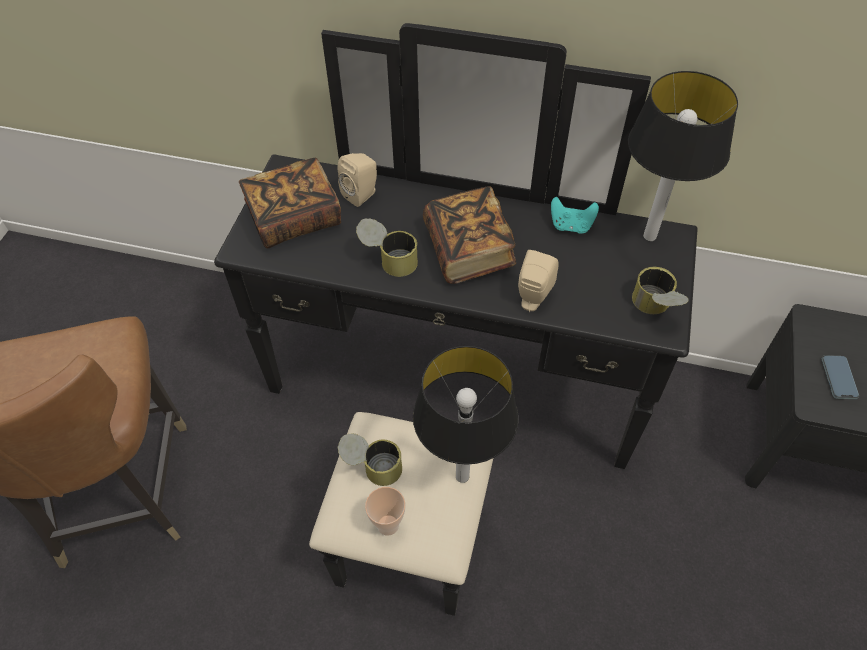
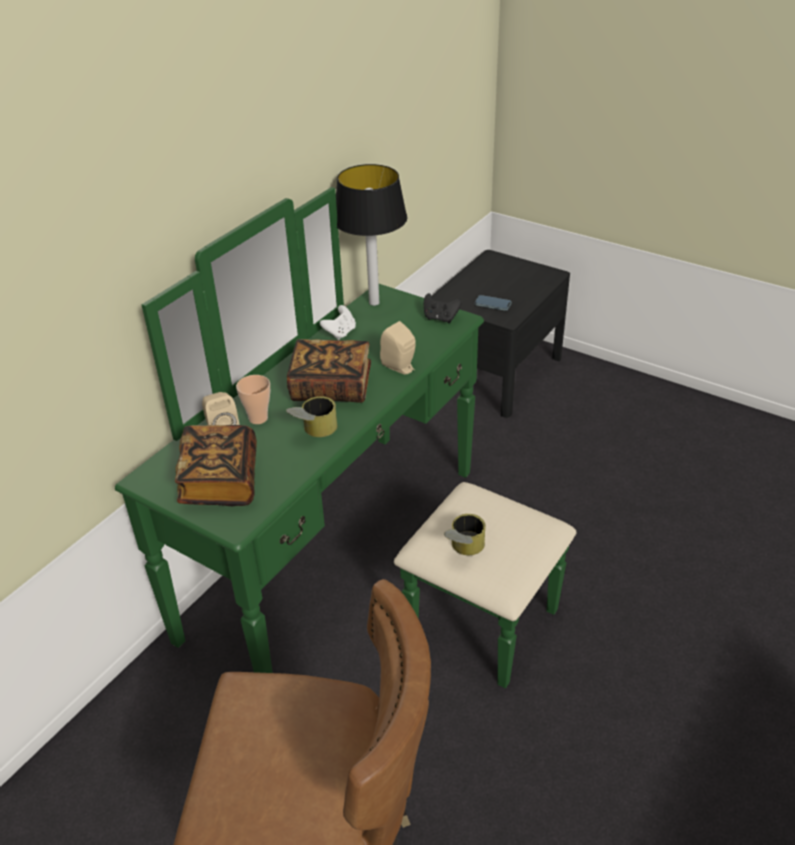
camera: 70 degrees left, 15 degrees down
black dresser [214,23,698,616] -> green dresser [115,187,576,689]
cup [365,487,405,536] -> cup moved to [236,375,270,424]
table lamp [413,346,519,483] -> none
turquoise game controller [551,197,599,234] -> white game controller [320,305,356,340]
can [632,267,689,314] -> black game controller [424,293,462,323]

